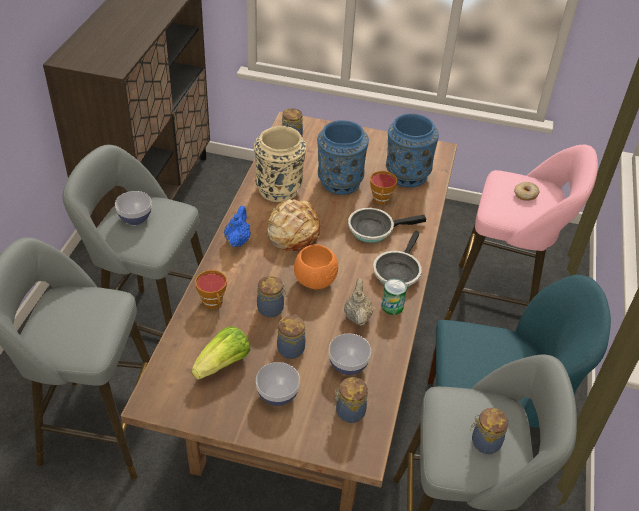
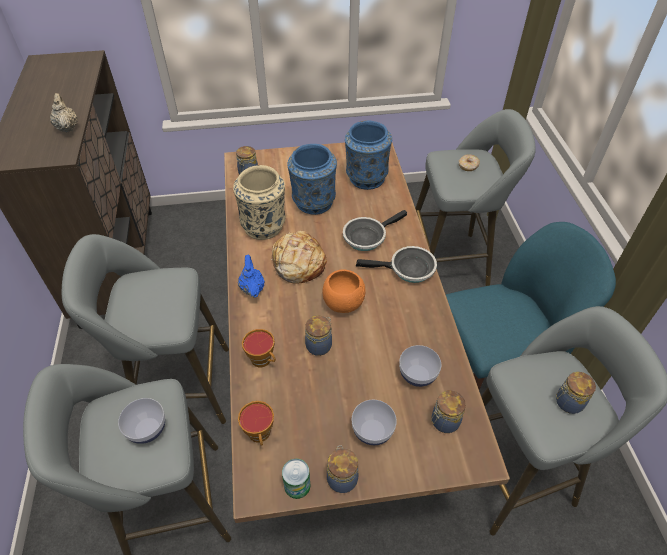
camera: 20 degrees left, 5 degrees up
bowl [115,191,152,225] -> bowl moved to [118,398,165,444]
lettuce [192,326,250,379] -> none
jar [277,315,305,359] -> jar moved to [327,445,358,493]
beige teapot [344,278,373,326] -> beige teapot moved to [50,93,78,132]
cup [370,171,397,205] -> cup moved to [238,401,274,445]
frying pan [373,230,422,287] -> frying pan turned 90 degrees counterclockwise [356,246,437,283]
can [382,278,407,315] -> can moved to [282,459,311,499]
pink stool [444,145,598,320] -> grey stool [415,109,536,286]

